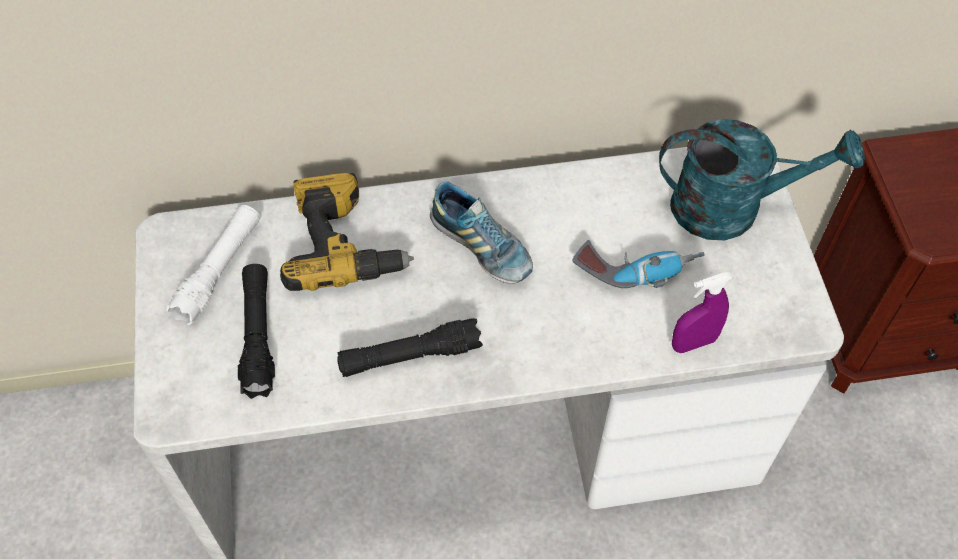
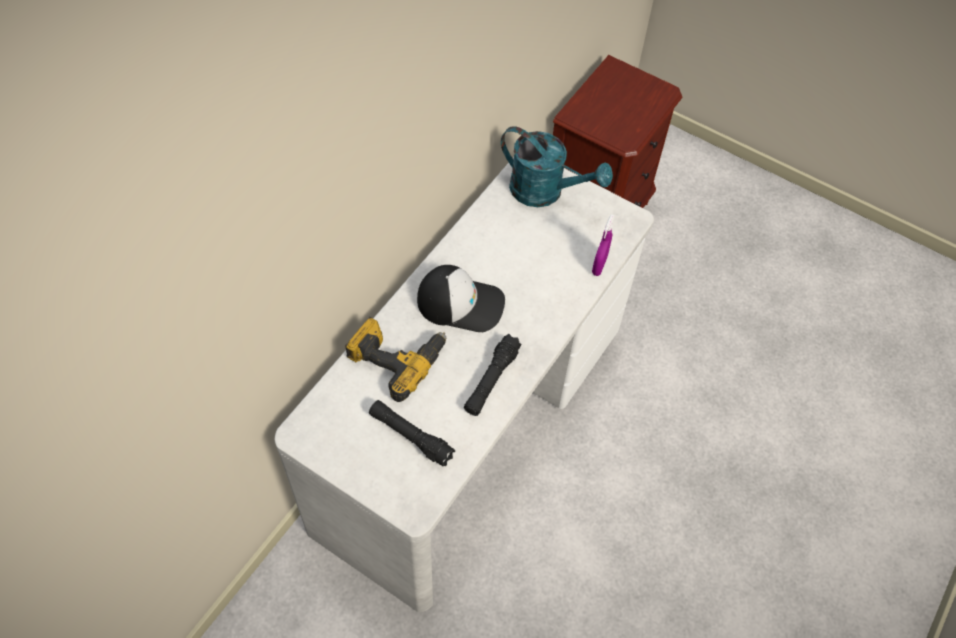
camera: 50 degrees left, 0 degrees up
white flashlight [166,205,260,325] -> none
shoe [430,181,533,284] -> cap [417,265,505,332]
power drill [572,240,705,288] -> none
turquoise watering can [659,119,865,240] -> turquoise watering can turned 75 degrees clockwise [501,126,613,207]

